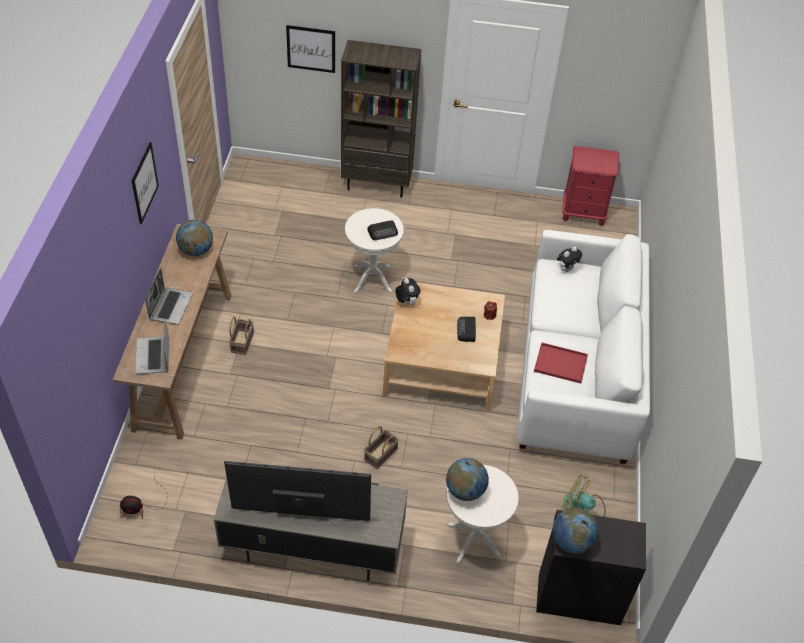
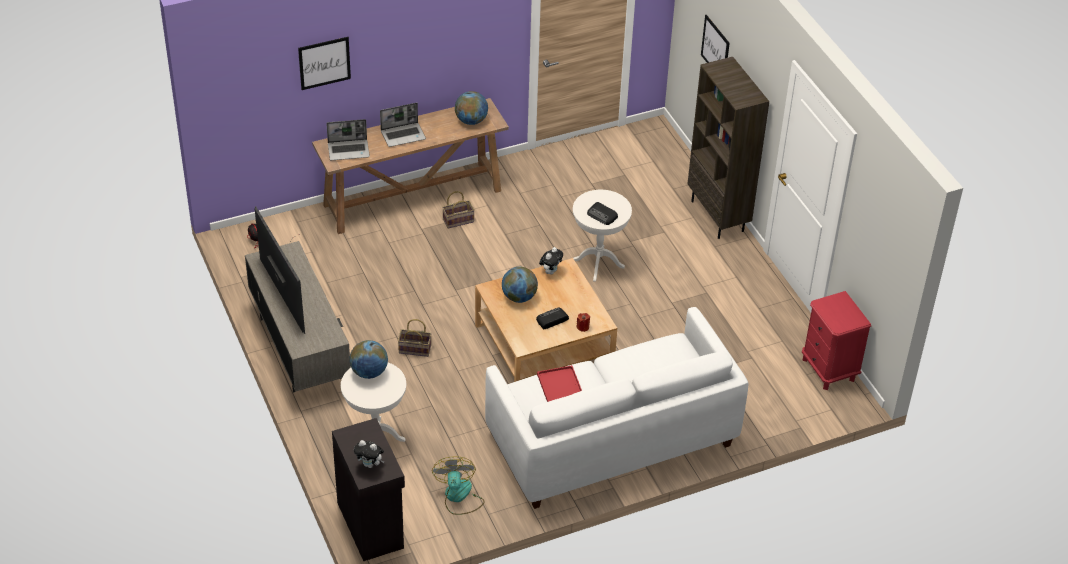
camera: 60 degrees right, 5 degrees down
picture [132,142,159,224] -> picture moved to [298,37,351,90]
laptop [135,317,169,374] -> laptop turned 150 degrees counterclockwise [326,119,370,160]
globe [553,508,598,554] -> globe moved to [502,267,538,303]
plush toy [557,247,582,272] -> plush toy moved to [354,440,384,468]

